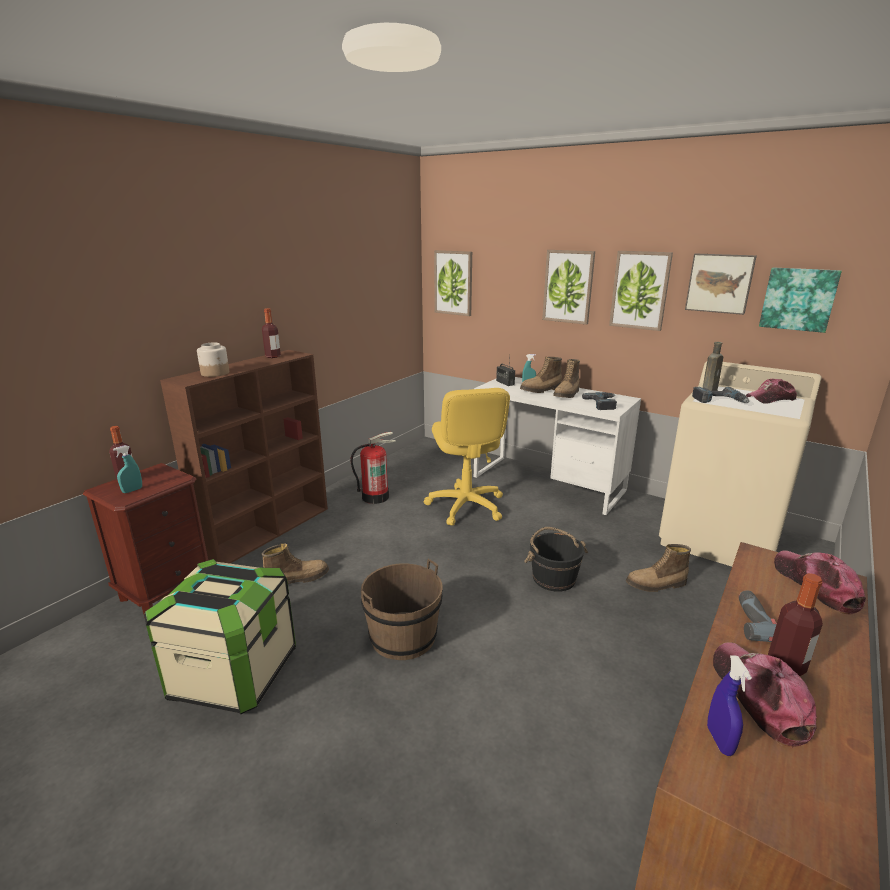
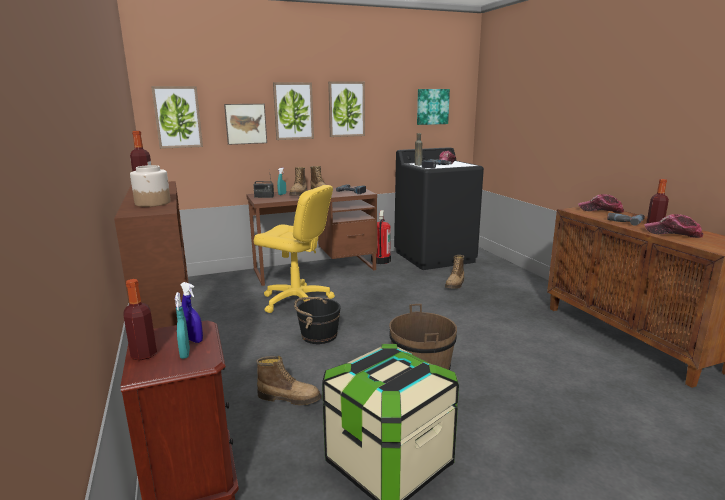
camera: 55 degrees left, 5 degrees down
boot [262,543,329,584] -> boot turned 90 degrees clockwise [256,356,321,405]
fire extinguisher [350,432,395,504] -> fire extinguisher moved to [371,210,391,264]
white desk [474,377,641,515] -> brown desk [246,186,377,286]
black bucket [524,527,588,592] -> black bucket moved to [294,297,341,344]
beige washing machine [659,361,822,566] -> black washing machine [394,147,484,270]
picture [685,254,757,315] -> picture moved to [224,104,267,145]
blue spray bottle [707,655,752,756] -> blue spray bottle moved to [180,282,203,343]

